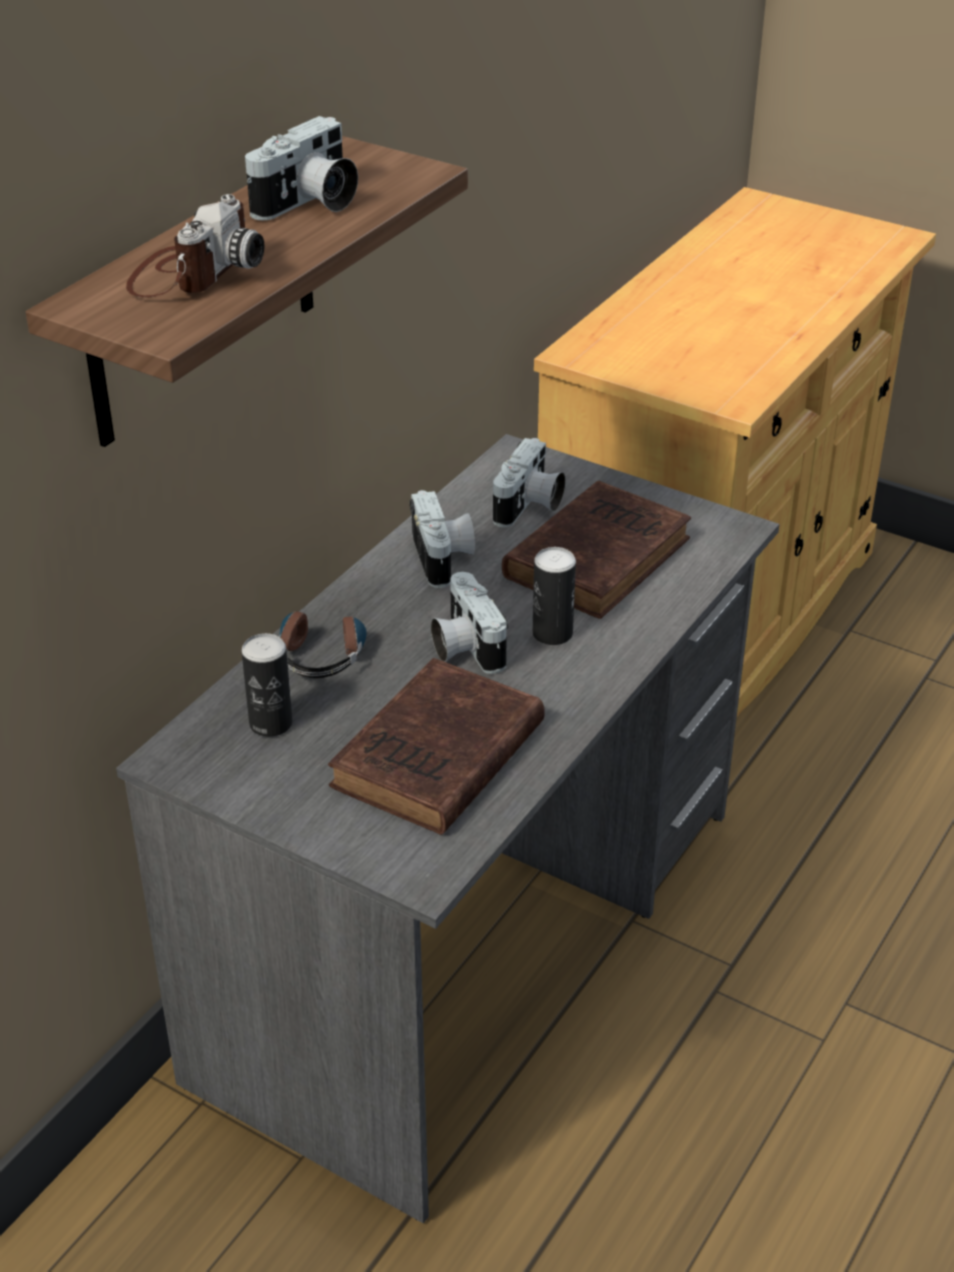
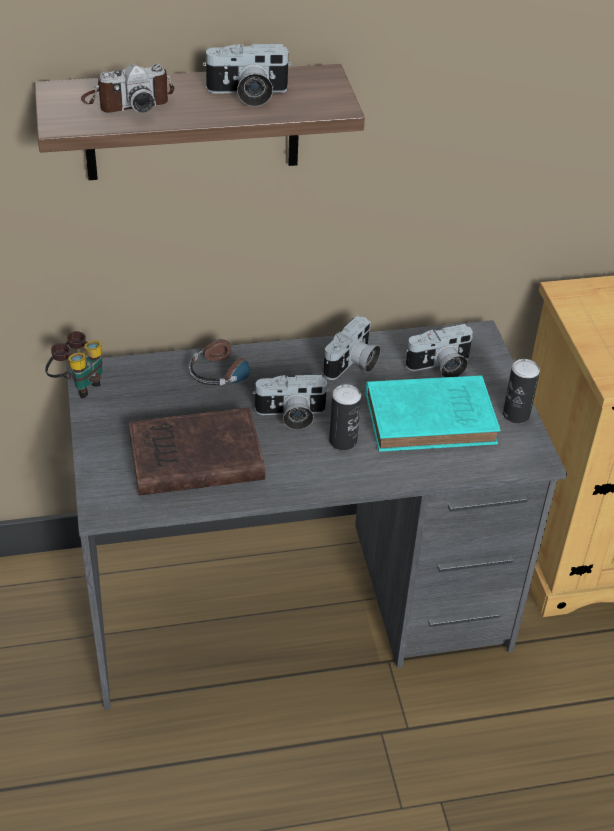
camera: 45 degrees right, 5 degrees up
can [242,633,292,737] -> can moved to [503,359,540,423]
camera [431,572,508,674] -> camera turned 120 degrees counterclockwise [253,374,329,430]
brown book [502,481,691,619] -> turquoise book [366,375,500,452]
none -> binoculars [45,331,102,399]

